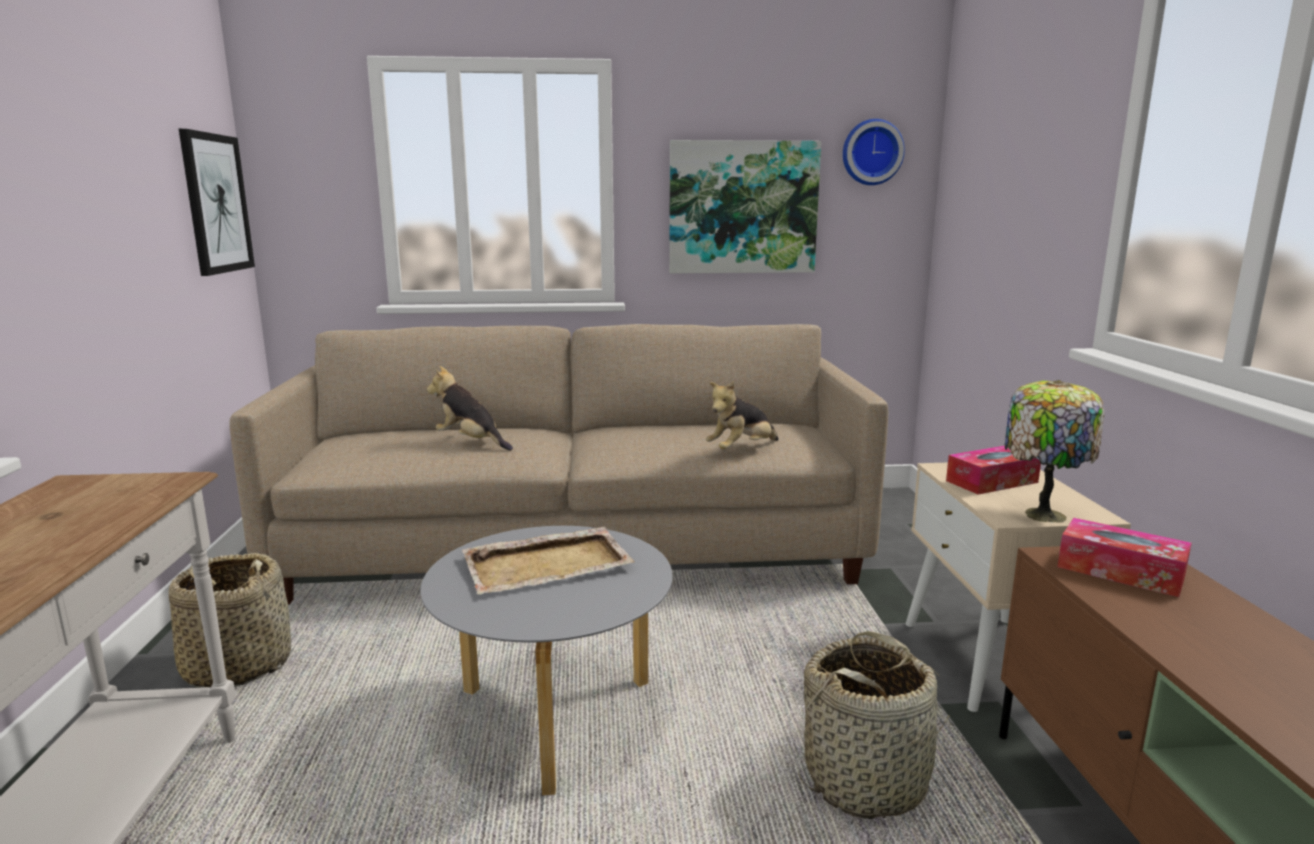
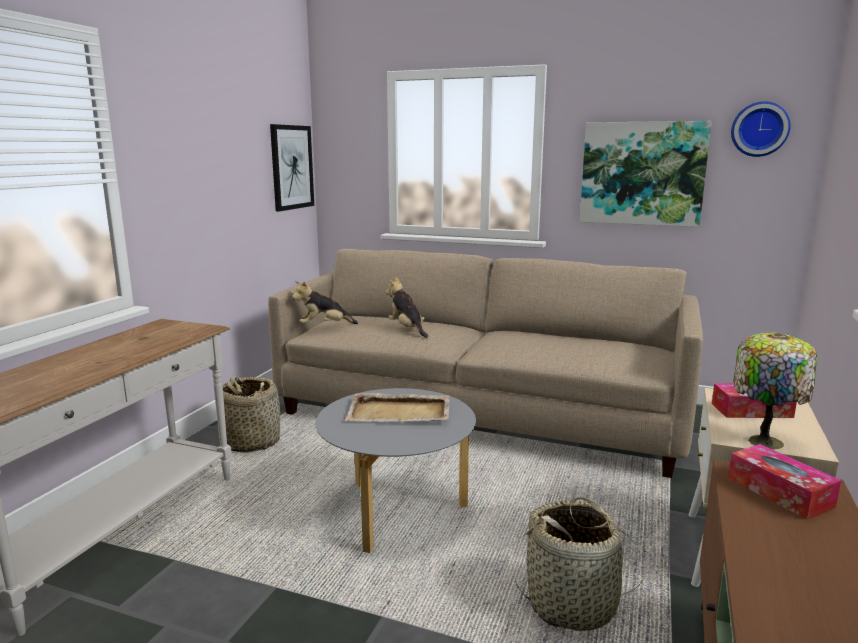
camera: 25 degrees right, 0 degrees up
plush toy [706,381,779,449] -> plush toy moved to [292,281,358,324]

